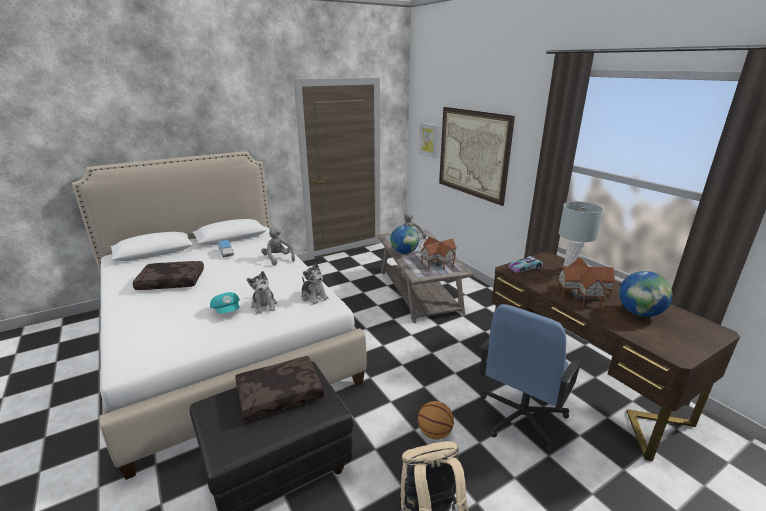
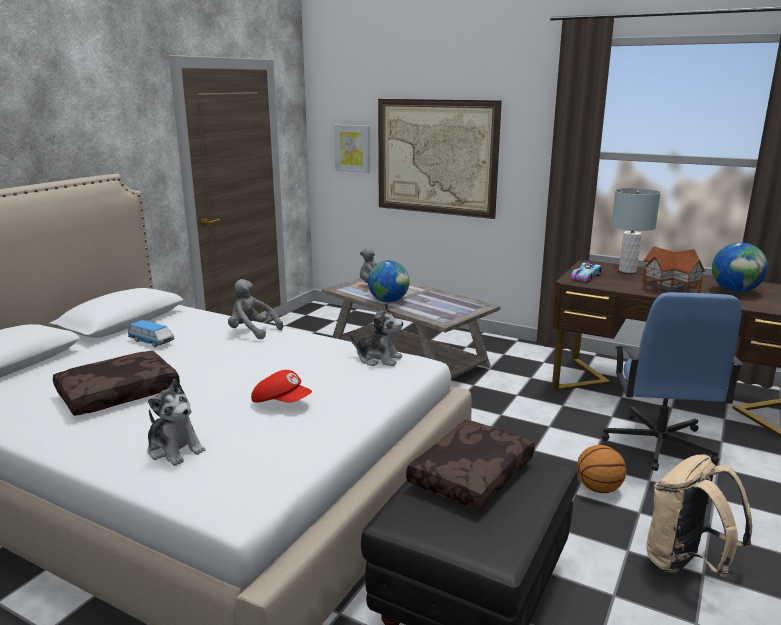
camera: 30 degrees left, 5 degrees down
turquoise cap [210,292,240,314] -> red cap [251,370,312,403]
plush toy [247,271,277,314] -> plush toy moved to [148,379,206,466]
toy house [421,236,457,270] -> none

